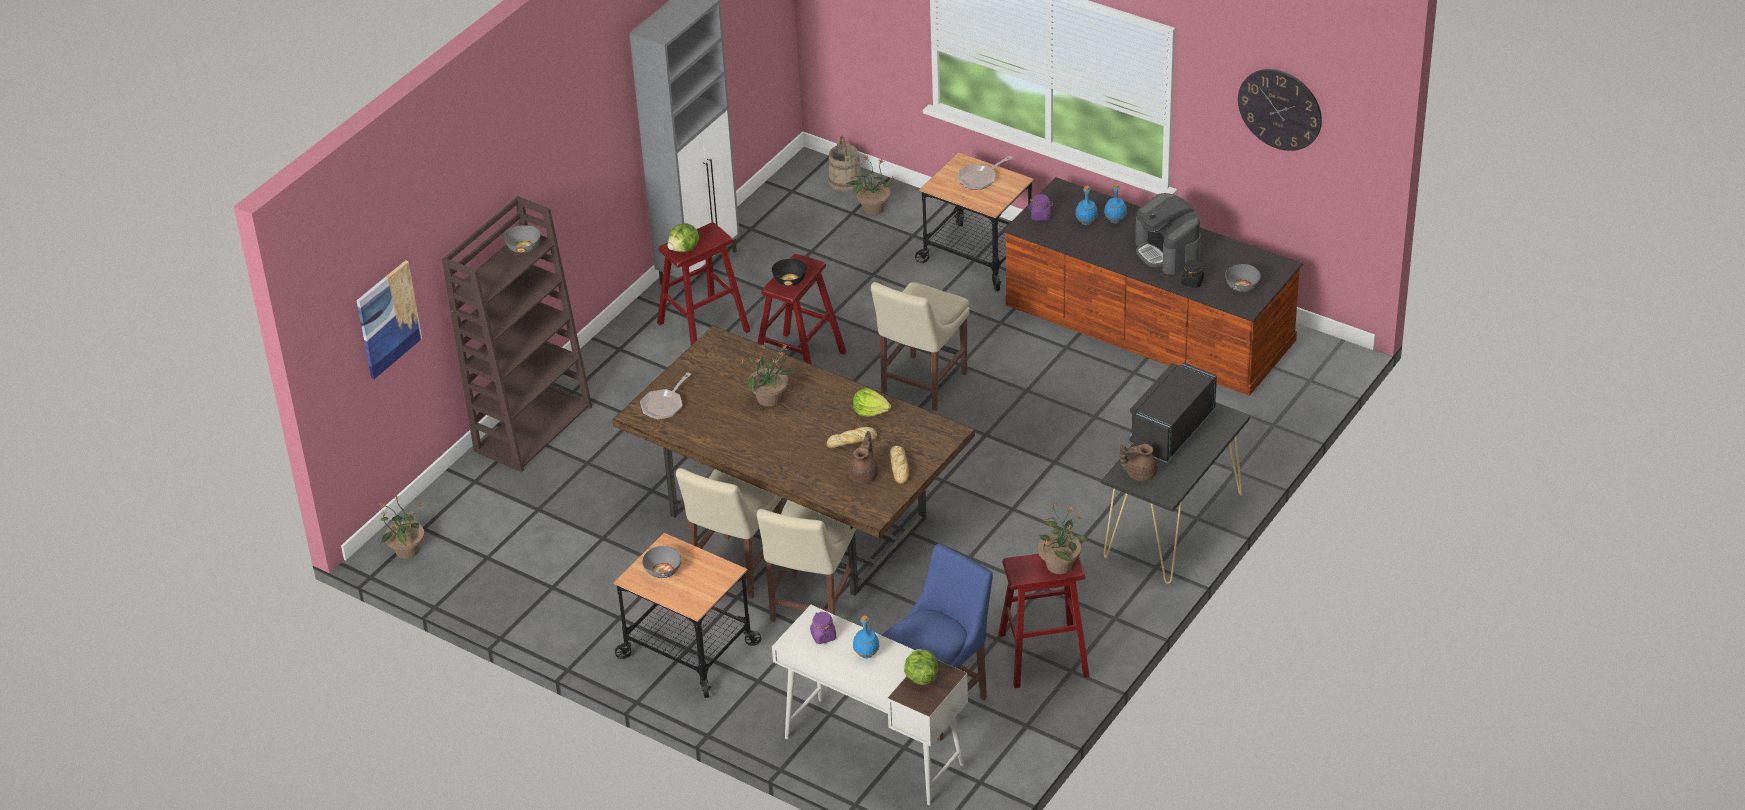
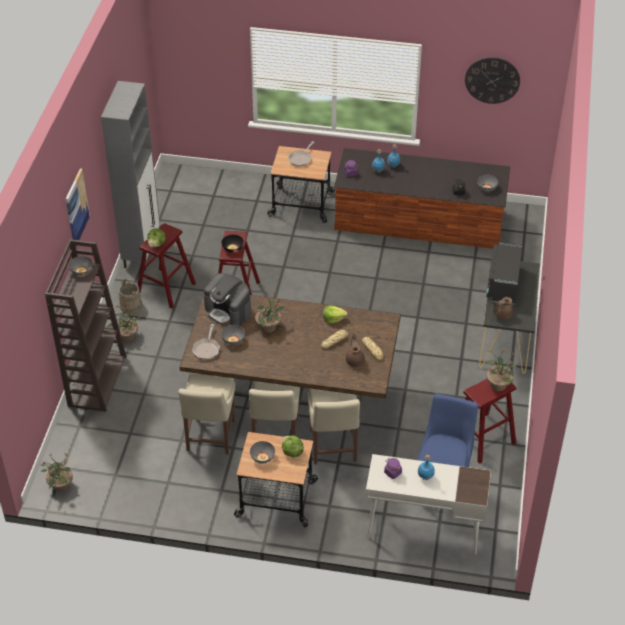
camera: 25 degrees left, 5 degrees up
picture [356,260,422,379] -> picture moved to [66,169,90,246]
beige bucket [828,135,862,192] -> beige bucket moved to [119,279,142,314]
potted plant [846,155,894,215] -> potted plant moved to [108,305,140,342]
beige chair [871,282,970,411] -> beige chair moved to [178,374,235,455]
lettuce [904,649,939,685] -> lettuce moved to [282,436,304,457]
coffee machine [1135,193,1201,275] -> coffee machine moved to [204,273,251,326]
none -> grey bowl [221,325,245,345]

